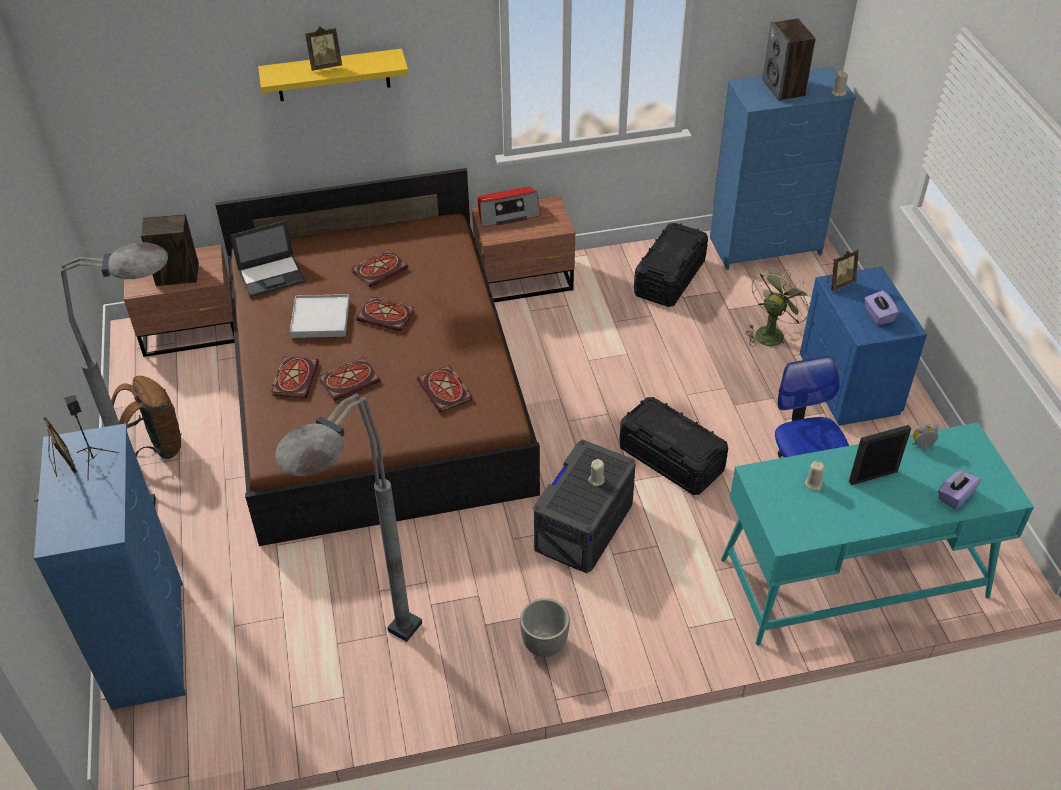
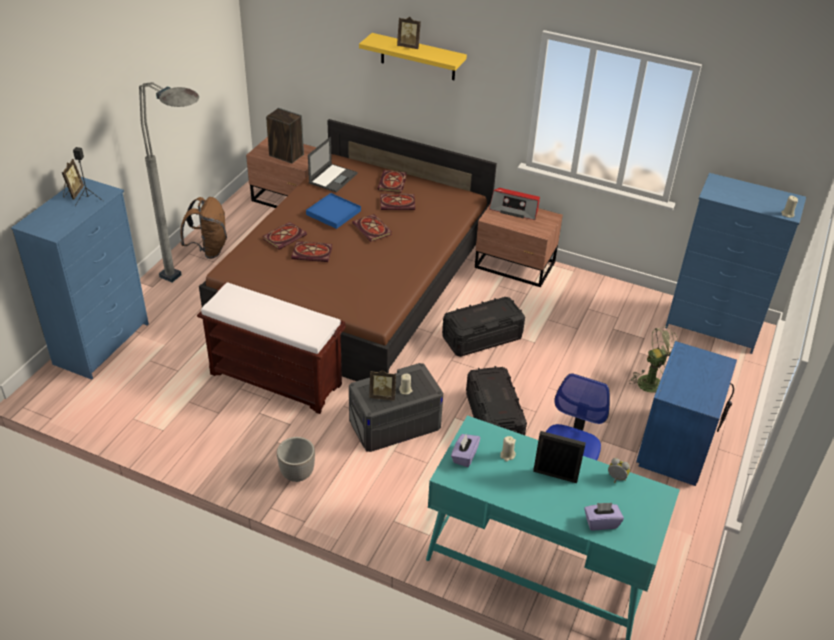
camera: 35 degrees right, 5 degrees down
laptop [230,220,305,297] -> laptop turned 75 degrees counterclockwise [308,137,358,192]
grey floor lamp [275,394,422,642] -> none
white tray [290,294,350,338] -> blue tray [306,193,361,229]
book [417,365,472,413] -> book moved to [378,170,407,193]
black storage box [634,223,708,307] -> black storage box moved to [442,297,525,357]
speaker [762,19,816,101] -> none
picture frame [826,249,859,291] -> picture frame moved to [369,370,396,401]
purple tissue box [865,290,899,325] -> purple tissue box moved to [451,434,480,467]
none -> brown bench [197,282,346,414]

